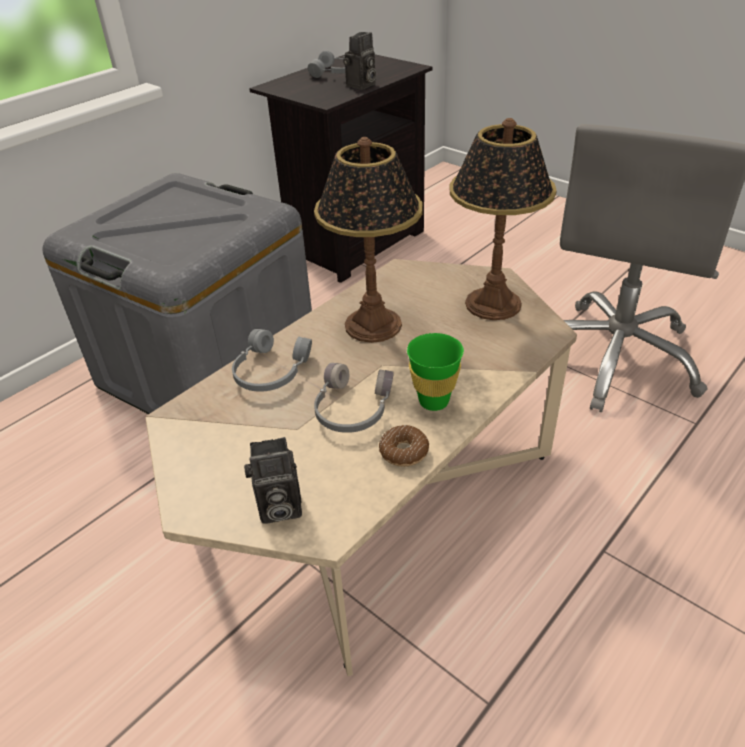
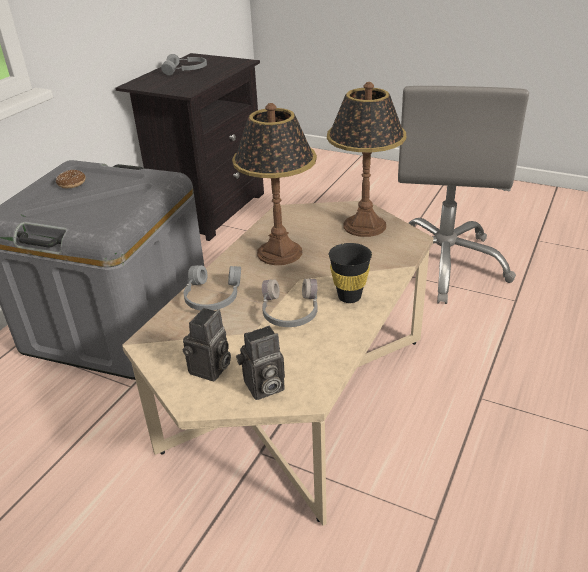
camera: 15 degrees left, 5 degrees down
camera [343,32,376,90] -> camera moved to [183,308,231,381]
donut [379,425,429,467] -> donut moved to [56,170,85,188]
green cup [407,333,464,411] -> black cup [329,243,372,303]

